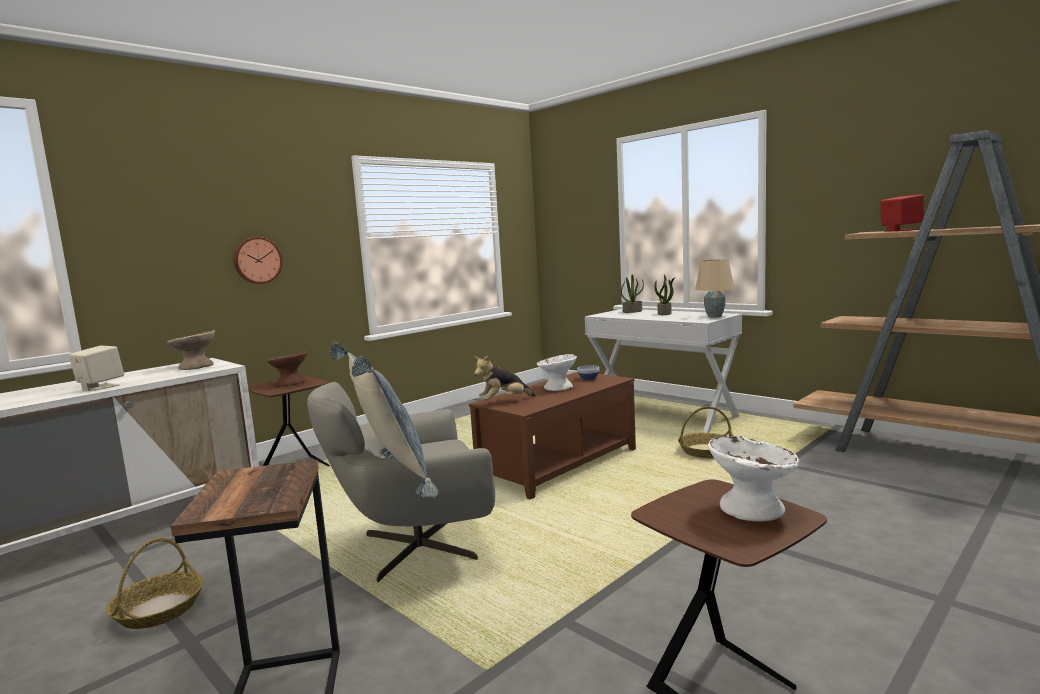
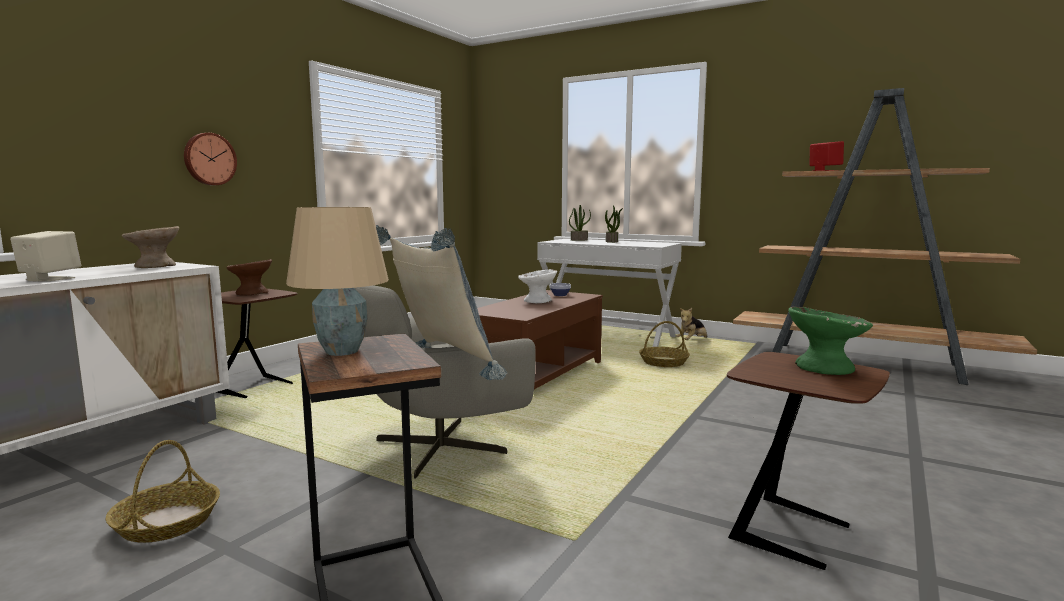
camera: 15 degrees left, 0 degrees up
plush toy [474,355,536,401] -> plush toy moved to [676,308,707,340]
beige table lamp [695,259,735,317] -> beige table lamp moved to [286,207,389,356]
white bowl [708,436,800,522] -> green bowl [788,307,873,375]

